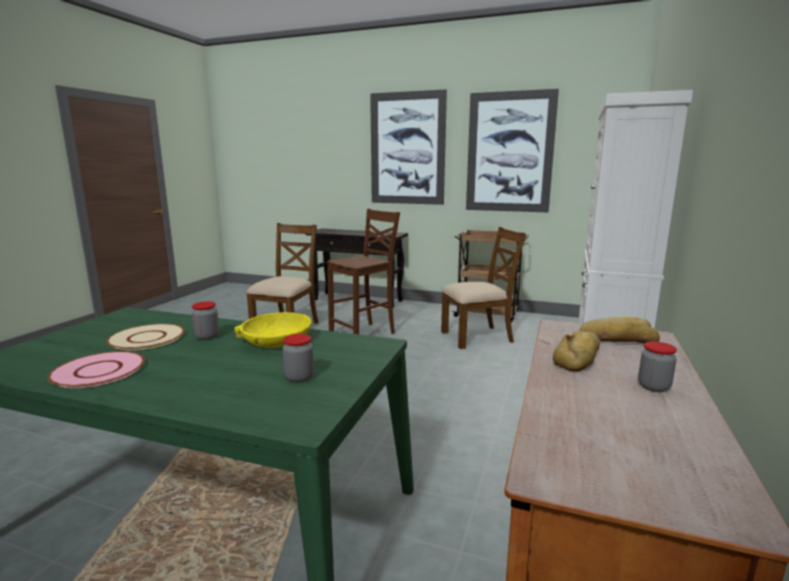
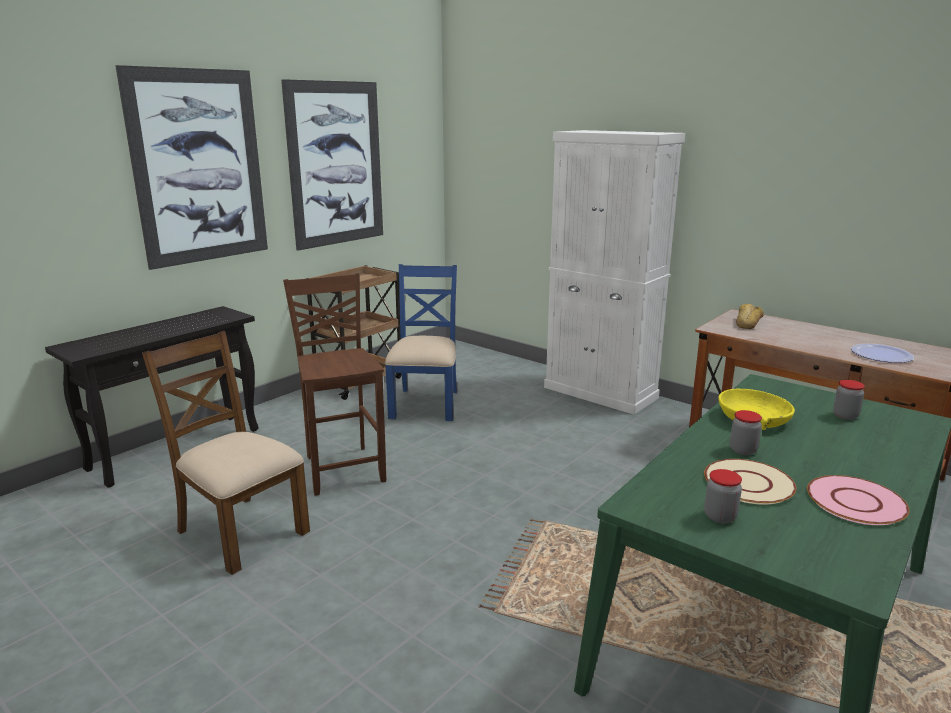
camera: 70 degrees left, 5 degrees up
brown chair [441,227,526,349] -> blue chair [385,264,457,421]
bread [553,331,600,371] -> none
jar [638,341,677,392] -> jar moved to [704,469,742,524]
none -> plate [851,344,914,363]

